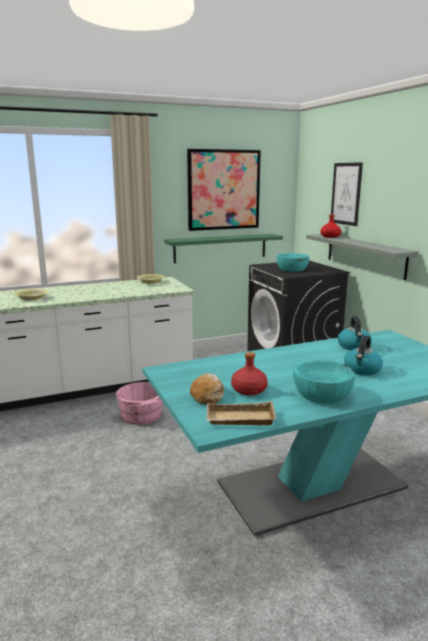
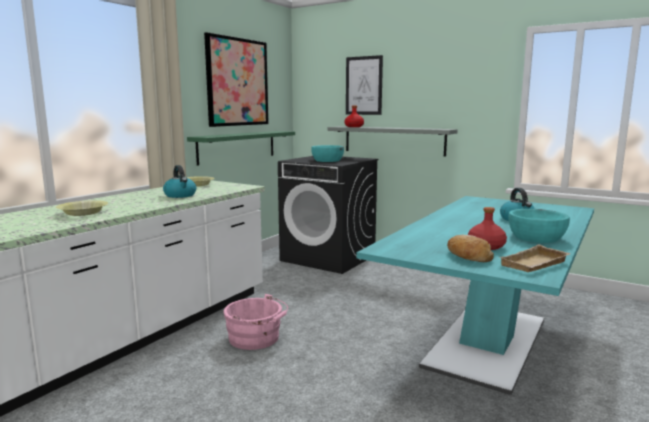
camera: 35 degrees left, 5 degrees down
kettle [338,316,372,350] -> kettle moved to [163,165,196,198]

